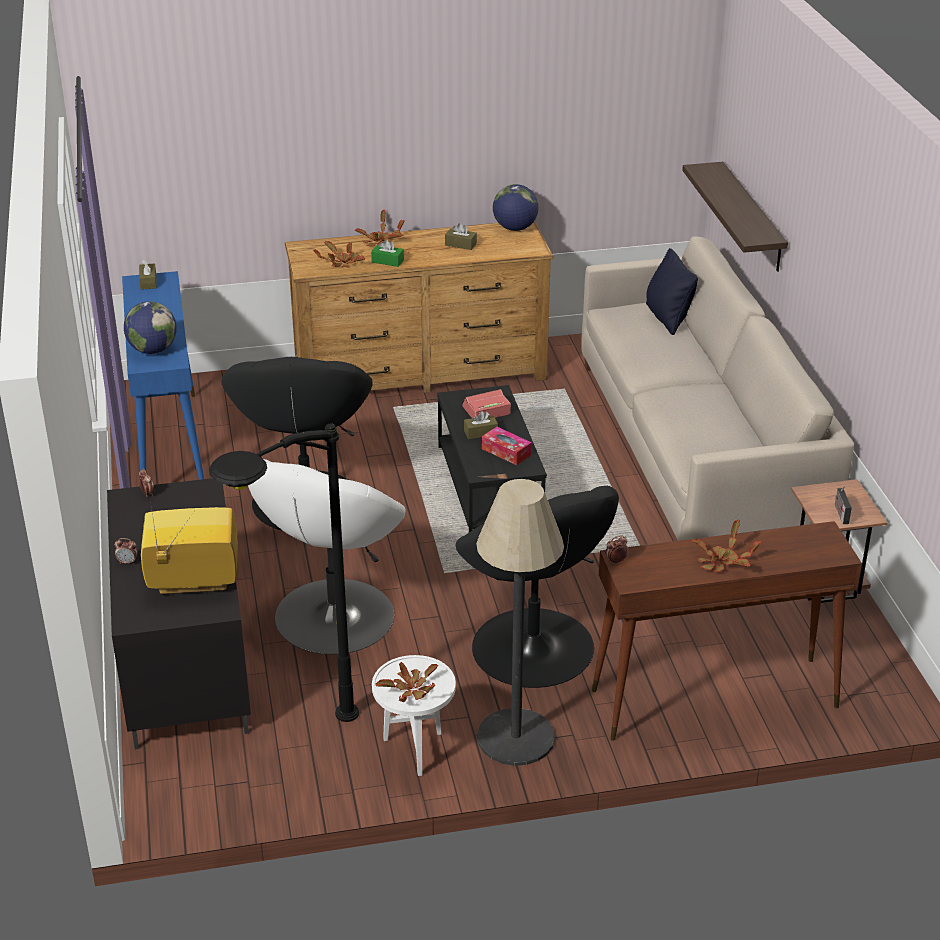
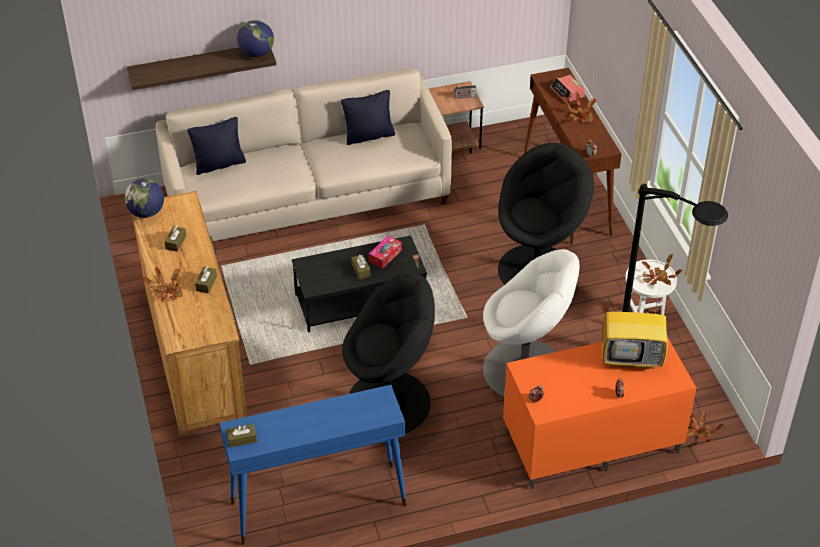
camera: 95 degrees left, 10 degrees up
black tv stand [107,478,251,749] -> orange tv stand [503,337,697,489]
globe [124,301,177,354] -> globe moved to [237,20,274,57]
television [141,506,238,595] -> television turned 75 degrees counterclockwise [602,286,668,369]
potted plant [313,241,365,267] -> potted plant moved to [687,410,725,442]
green tissue box [371,239,404,267] -> brown tissue box [195,267,217,293]
alarm clock [462,389,511,418] -> alarm clock moved to [550,75,585,103]
floor lamp [476,479,564,766] -> none
none -> black pillow [341,90,395,145]

